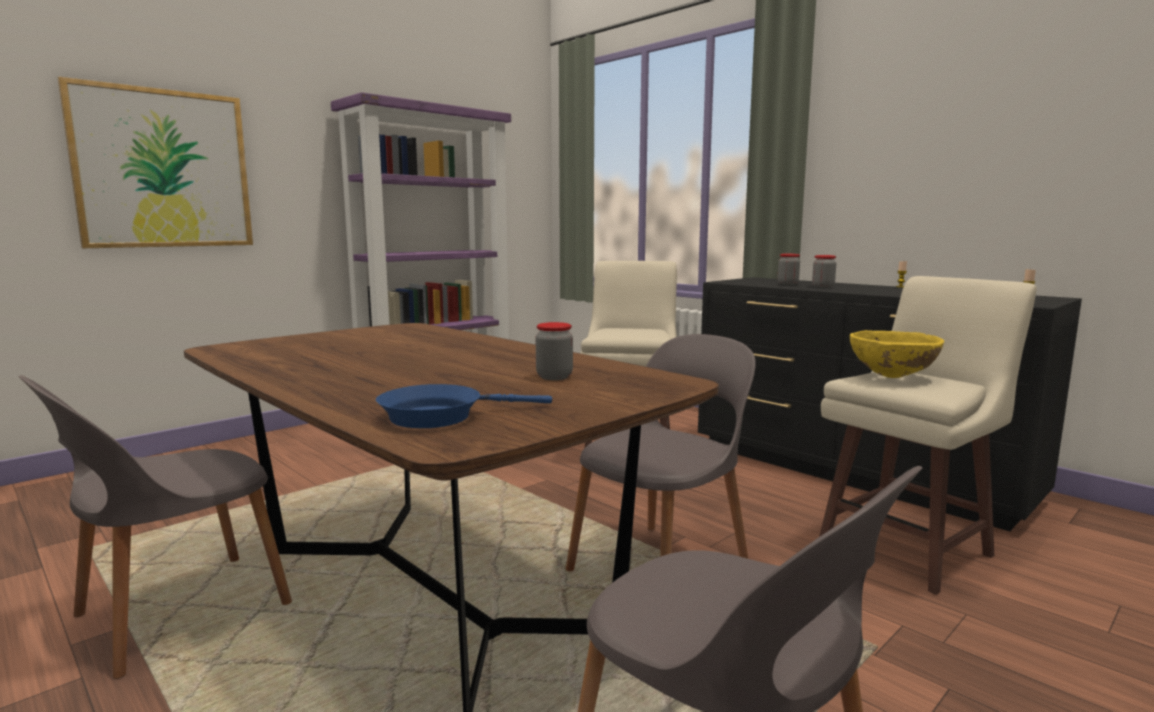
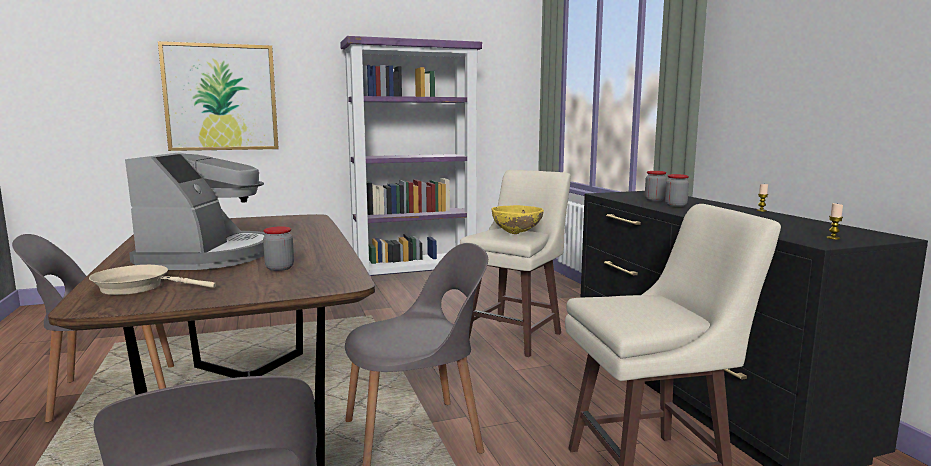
camera: 25 degrees right, 0 degrees up
blue frying pan [376,384,552,428] -> beige frying pan [89,265,216,295]
yellow bowl [850,330,944,378] -> yellow bowl moved to [491,205,544,234]
none -> coffee machine [125,152,266,270]

